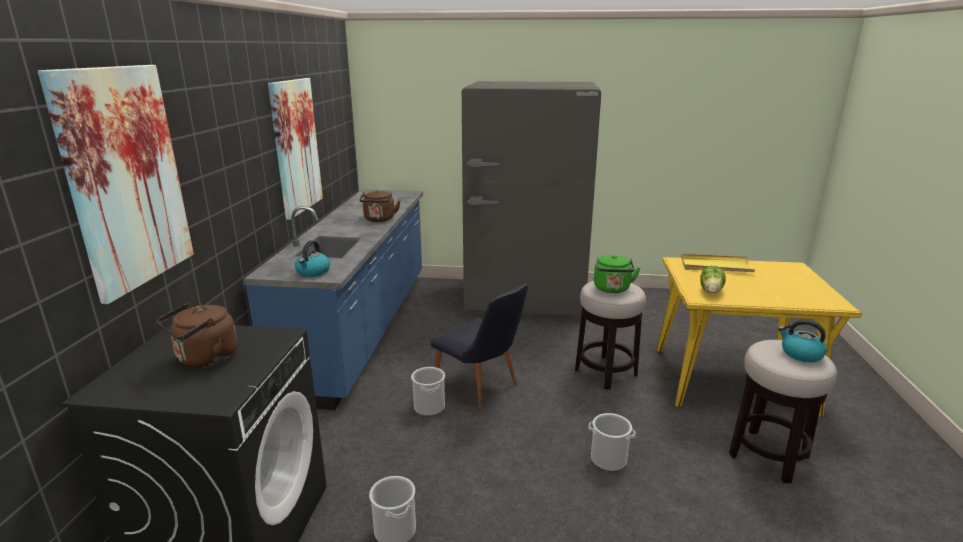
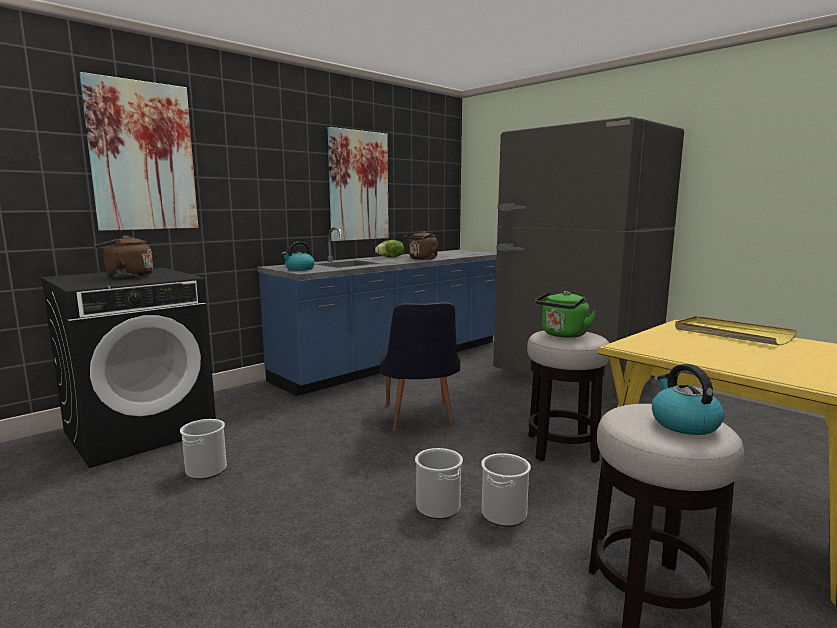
camera: 40 degrees right, 10 degrees down
bucket [411,367,445,416] -> bucket moved to [481,453,531,527]
lettuce [700,266,726,293] -> lettuce moved to [375,240,404,257]

